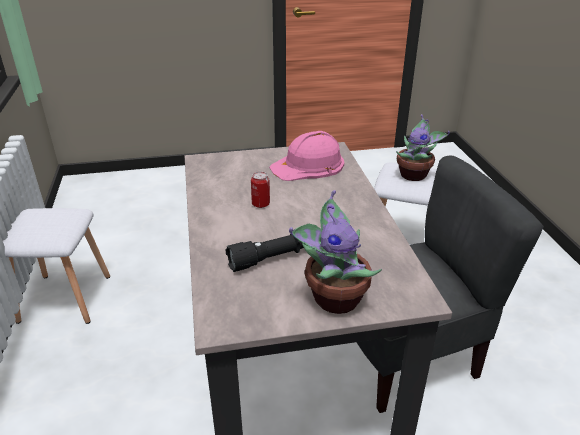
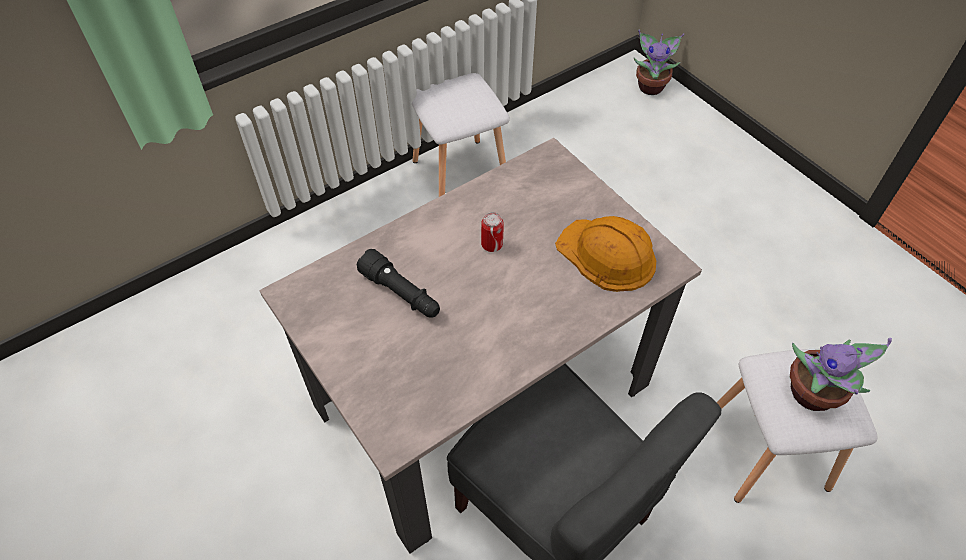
camera: 65 degrees right, 20 degrees up
pink hard hat [269,131,344,181] -> orange hard hat [555,216,656,292]
potted plant [289,190,382,314] -> potted plant moved to [633,30,684,95]

